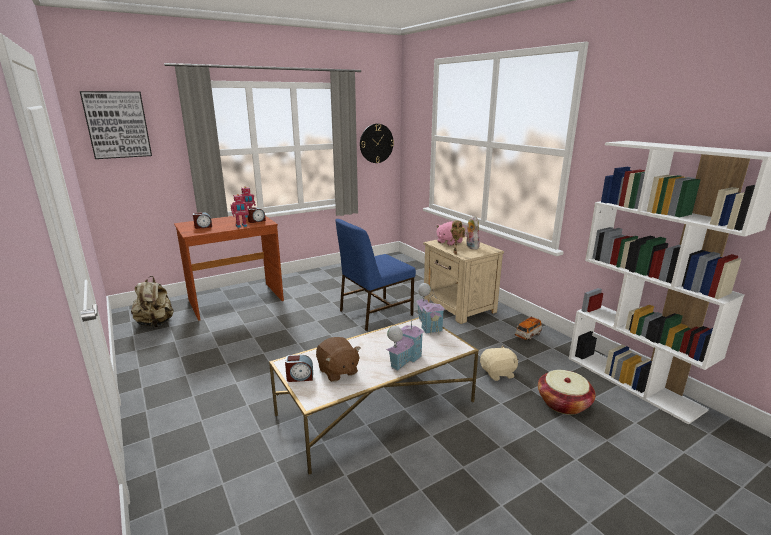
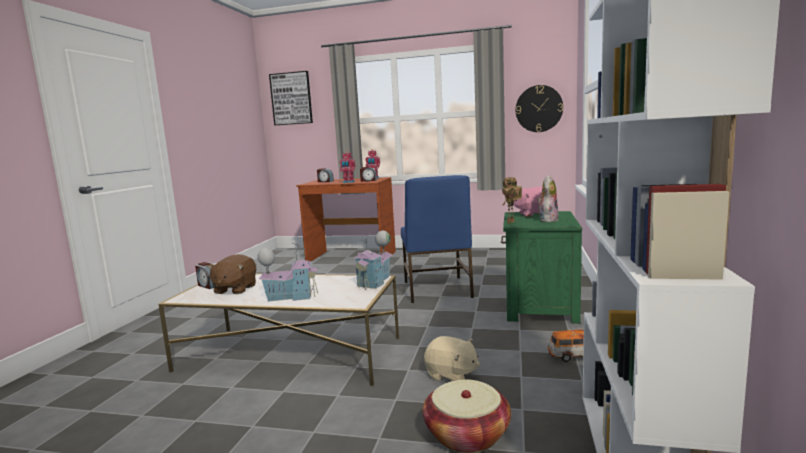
camera: 45 degrees right, 10 degrees down
beige backpack [131,276,174,328] -> none
blue chair [335,219,416,331] -> blue chair turned 105 degrees counterclockwise [401,175,474,303]
beige nightstand [423,237,504,324] -> green nightstand [501,211,582,324]

